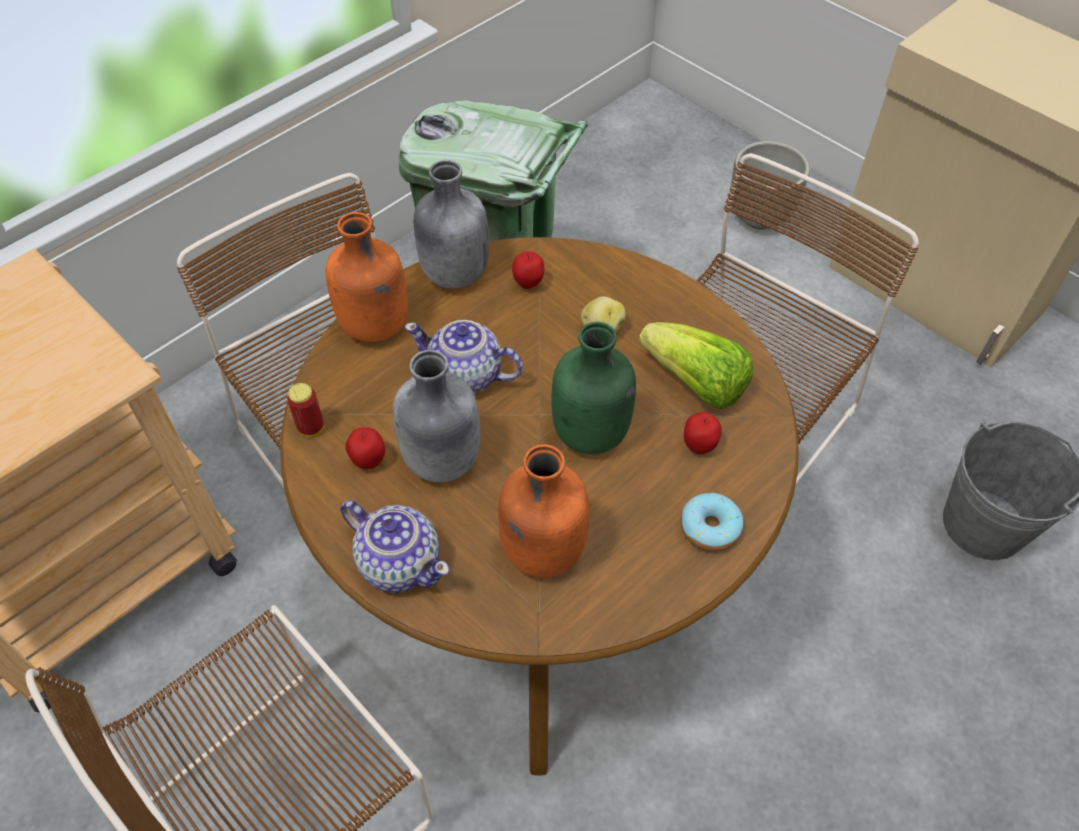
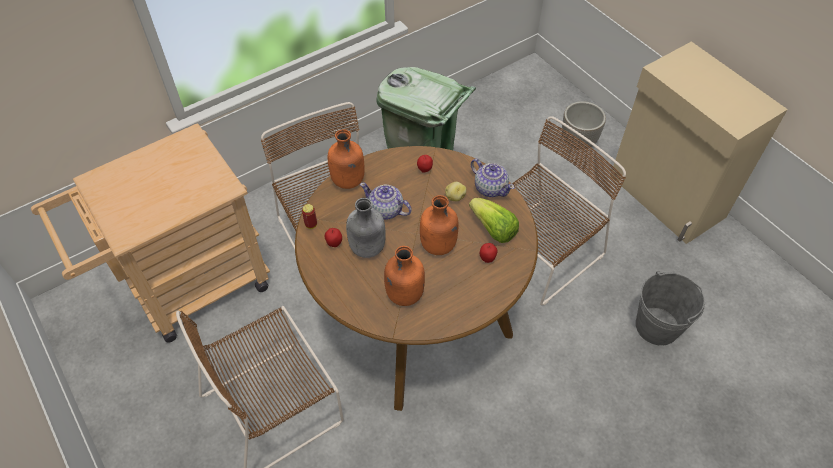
camera: 10 degrees right, 0 degrees up
teapot [340,500,450,593] -> teapot moved to [471,159,515,197]
grey bottle [414,160,489,289] -> none
green bottle [552,322,636,454] -> orange bottle [420,195,459,255]
donut [681,493,743,552] -> none

